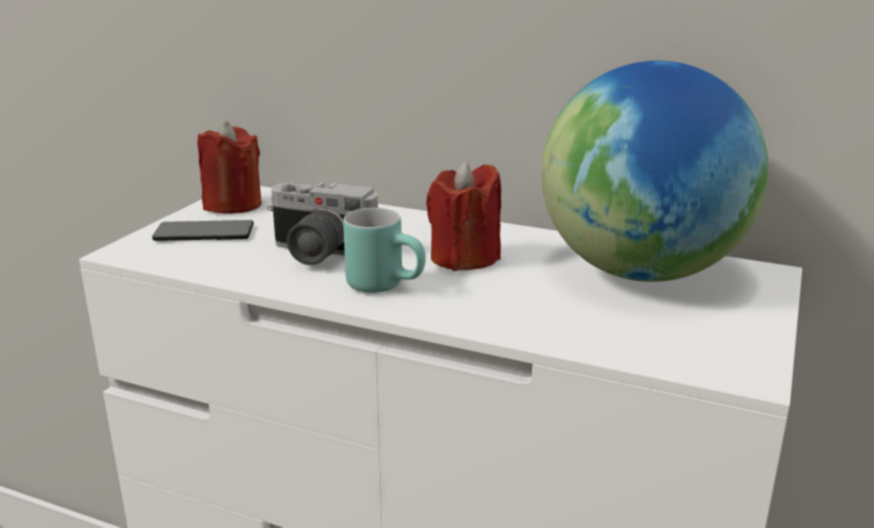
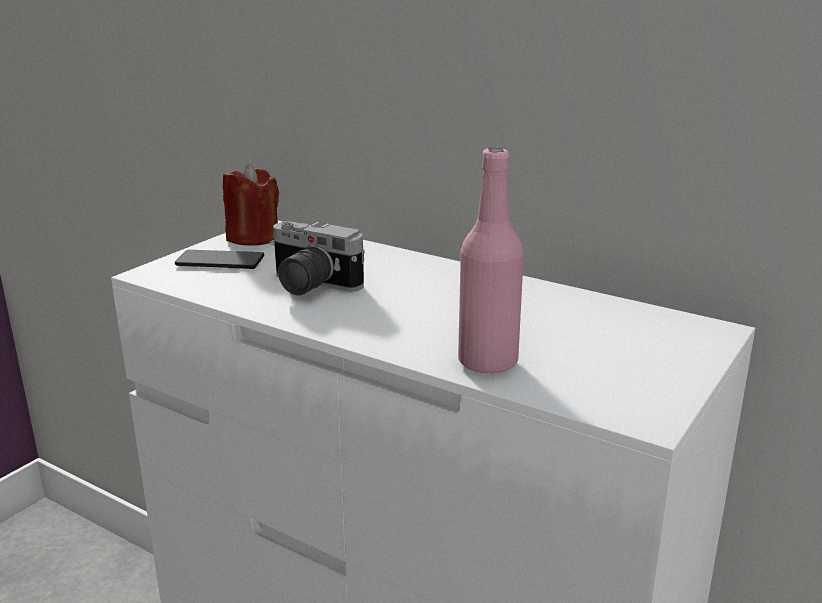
camera: 10 degrees right, 0 degrees up
turquoise mug [343,208,426,293] -> none
red candle [426,161,501,271] -> none
globe [542,61,768,282] -> none
none -> pink bottle [458,148,524,375]

